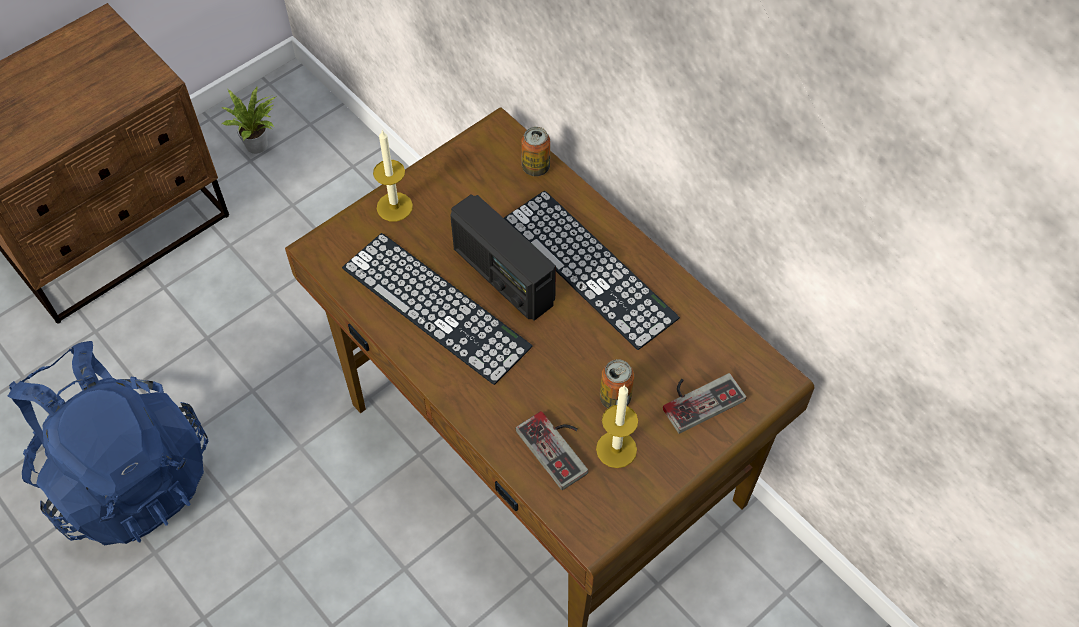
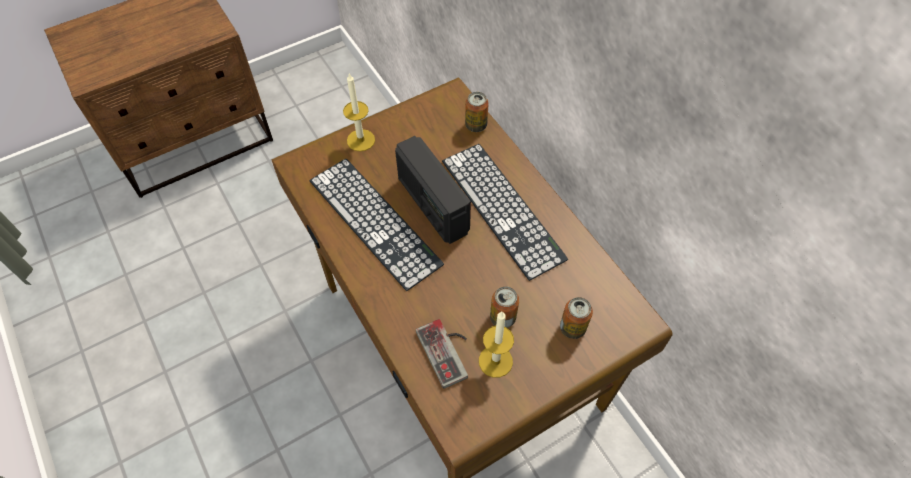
camera: 10 degrees right, 0 degrees up
blue backpack [8,341,208,545] -> none
potted plant [221,85,277,154] -> none
game controller [663,373,746,434] -> can [560,297,593,339]

